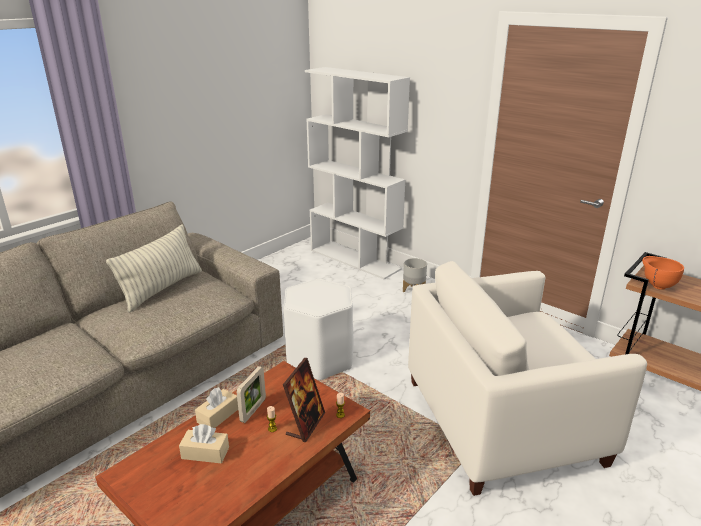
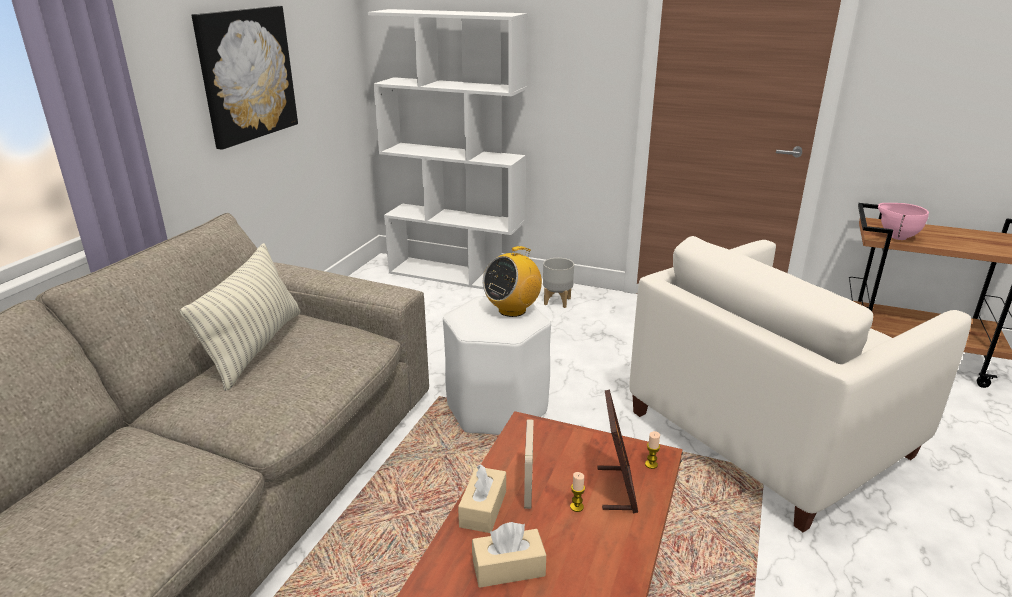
camera: 20 degrees left, 0 degrees up
orange bowl [642,256,684,290] -> pink bowl [878,203,929,240]
none -> picture [191,6,298,150]
none -> radio [483,246,542,317]

